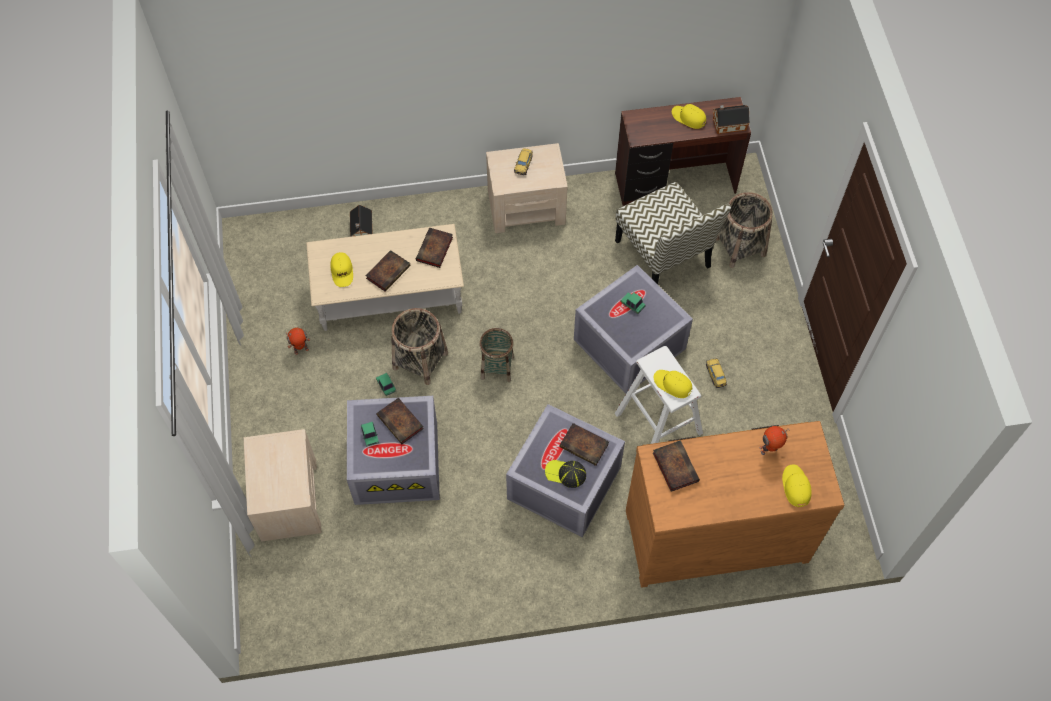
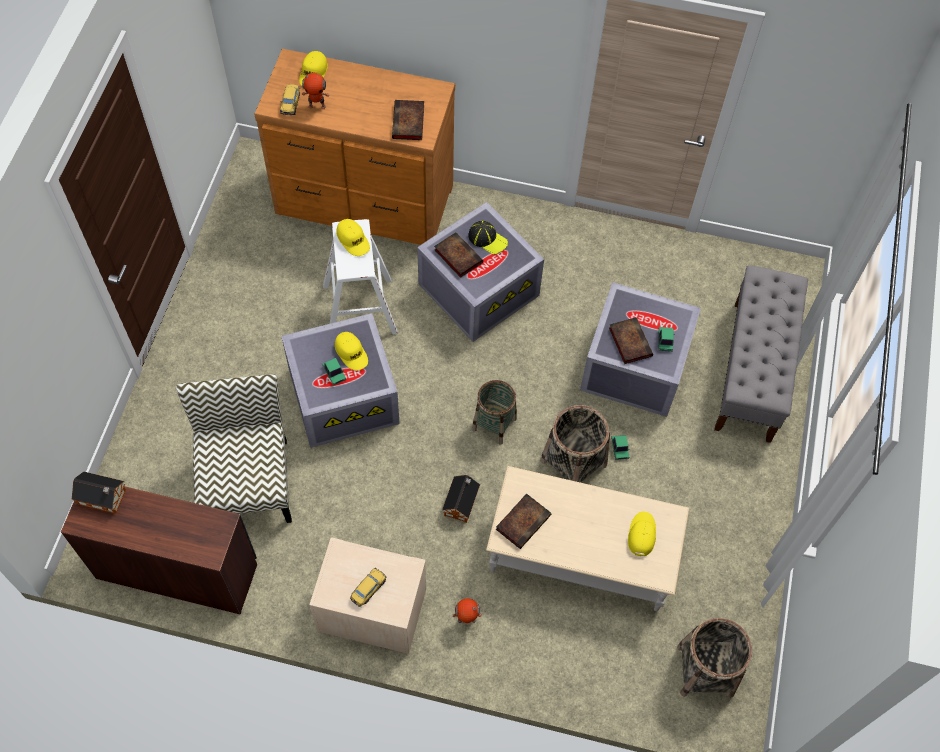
camera: 160 degrees left, 0 degrees up
beige nightstand [244,429,322,541] -> grey bench [714,265,808,443]
toy robot [285,328,310,355] -> toy robot moved to [452,598,482,623]
toy house [350,205,372,237] -> toy house moved to [442,475,480,523]
book [365,250,411,291] -> none
yellow cap [672,104,706,129] -> yellow cap moved to [335,332,368,371]
toy car [706,358,727,388] -> toy car moved to [280,84,300,115]
basket [716,192,773,268] -> basket moved to [677,618,752,698]

